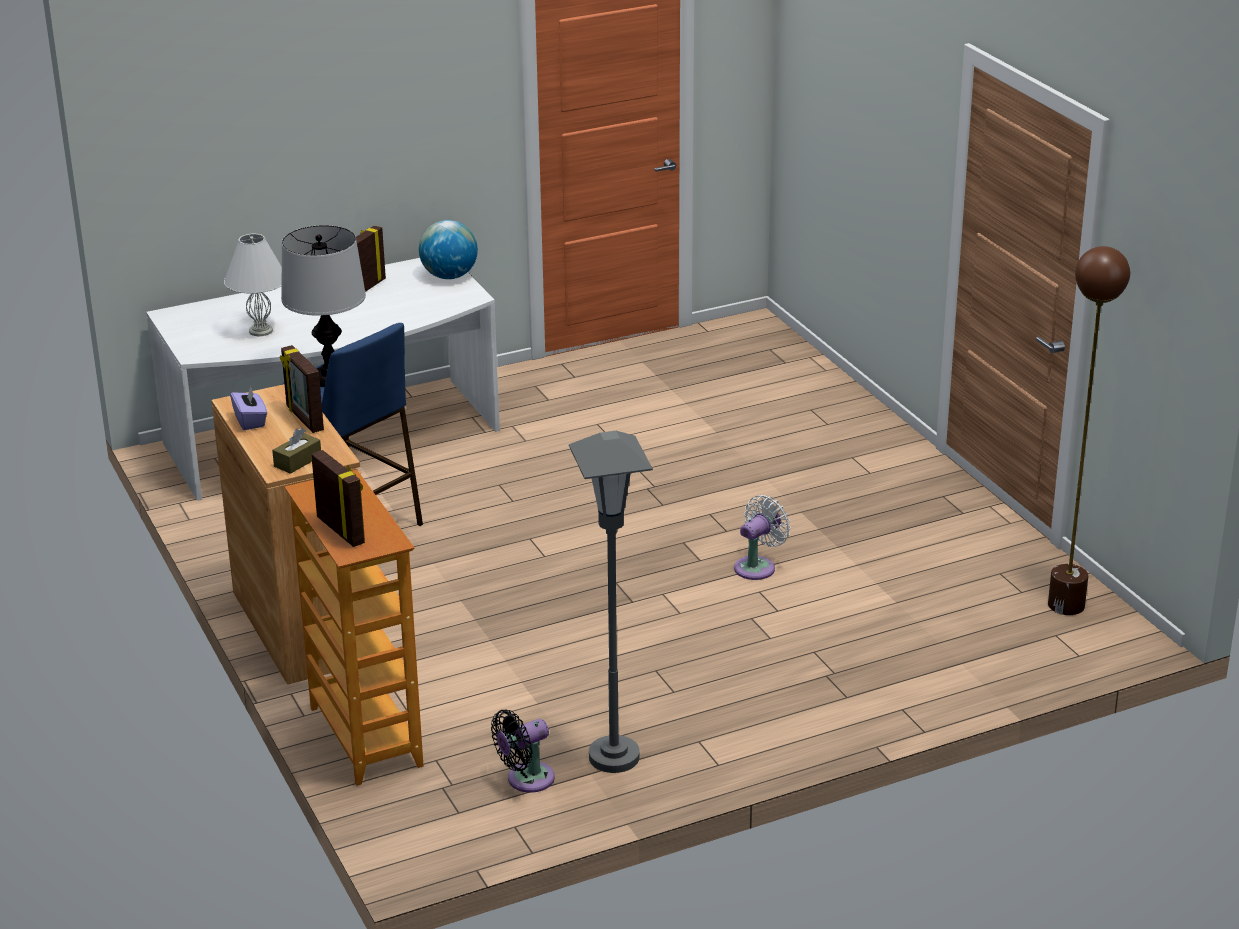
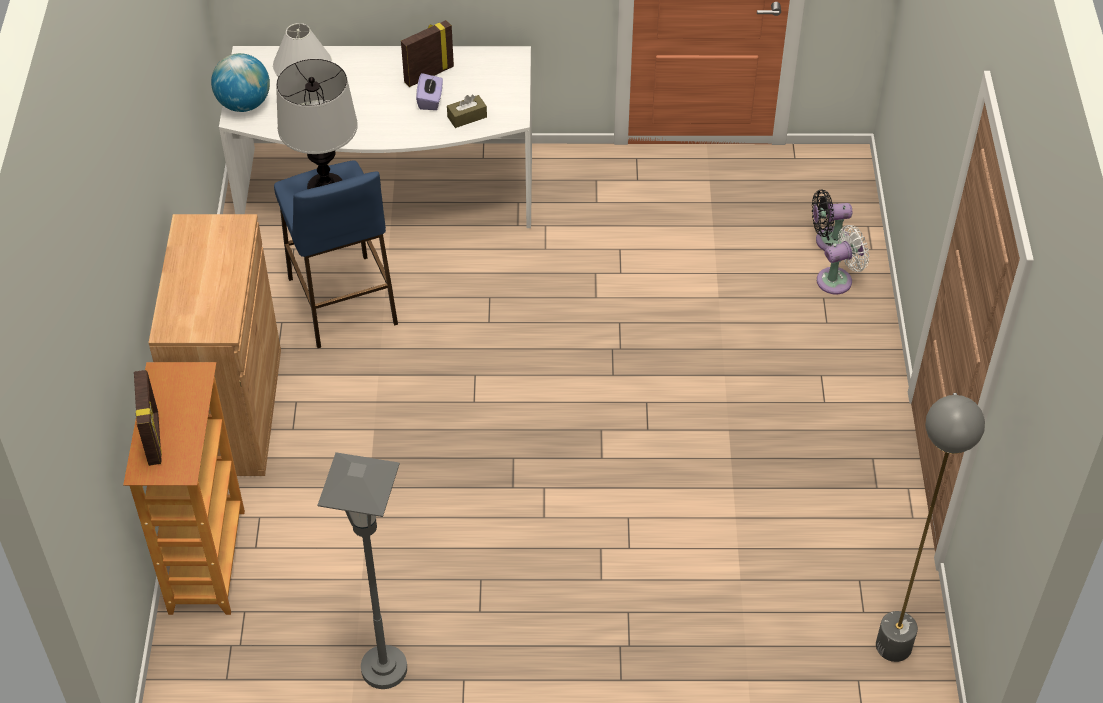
camera: 25 degrees right, 20 degrees up
purple tissue box [230,386,267,430] -> purple tissue box moved to [416,73,443,110]
brown tissue box [272,428,321,474] -> brown tissue box moved to [447,95,487,128]
picture frame [280,345,324,433] -> none
globe [419,220,478,279] -> globe moved to [211,53,270,112]
black fan [491,710,555,793] -> black fan moved to [812,189,852,251]
white fan [734,495,791,580] -> white fan moved to [817,225,869,294]
brown floor lamp [1048,246,1130,615] -> grey floor lamp [876,395,985,662]

